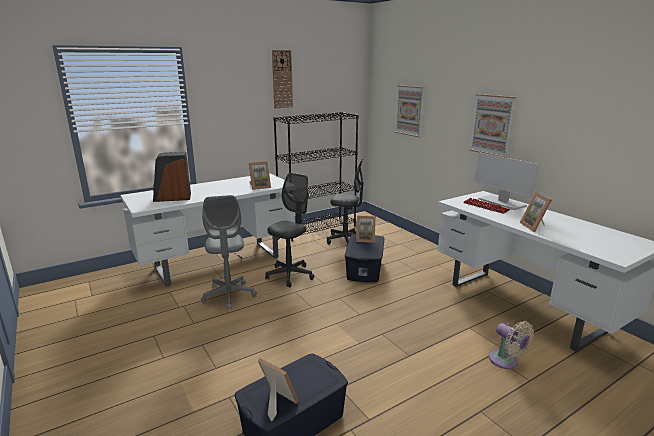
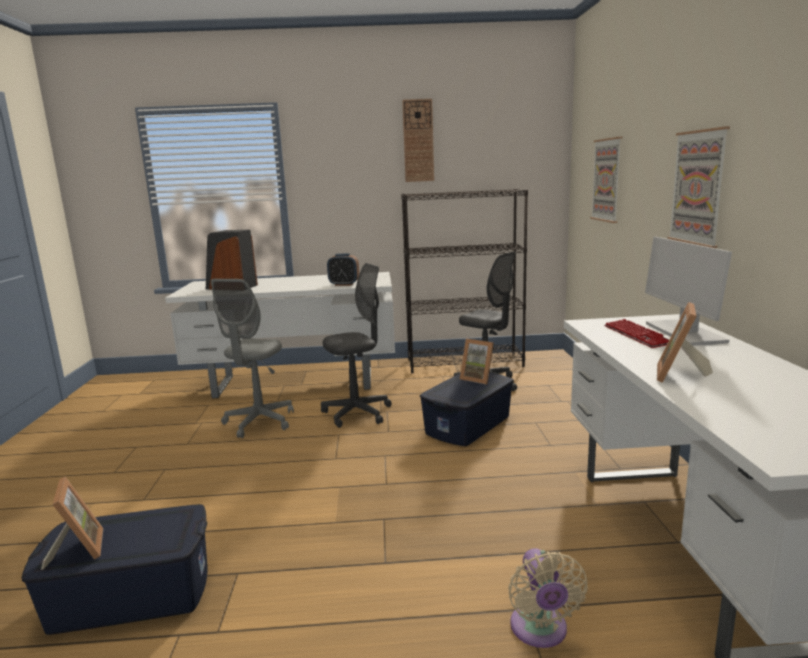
camera: 30 degrees right, 5 degrees down
picture frame [249,161,271,190] -> alarm clock [327,253,359,286]

